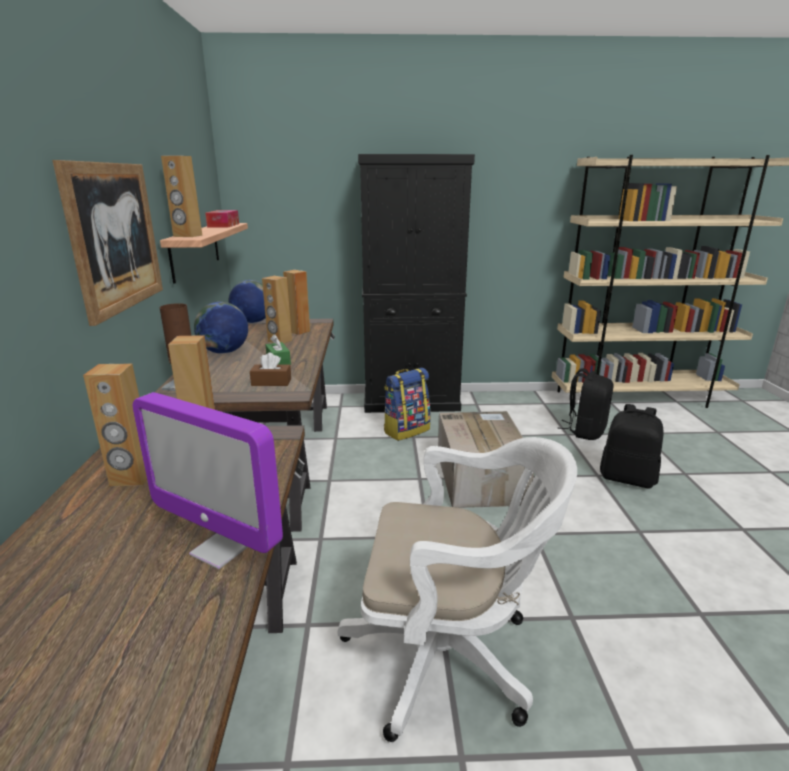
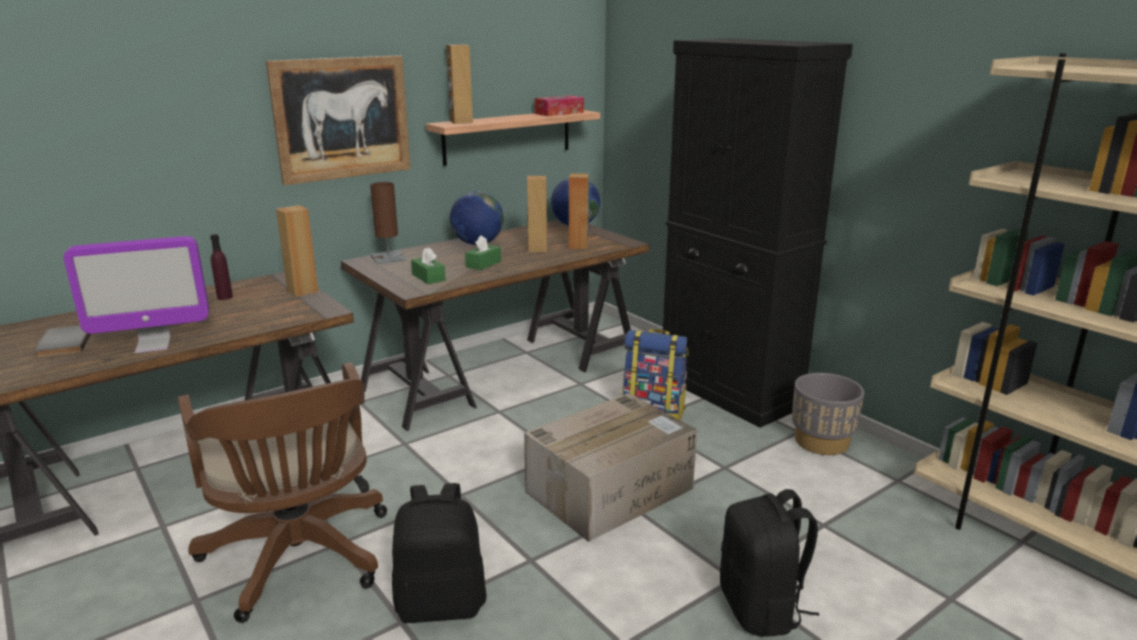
camera: 55 degrees right, 0 degrees up
brown speaker [83,363,147,486] -> purple bottle [210,234,233,300]
monitor [133,392,283,569] -> monitor turned 105 degrees counterclockwise [63,236,209,353]
brown tissue box [250,352,291,386] -> green tissue box [411,247,446,284]
white office chair [338,437,577,742] -> brown office chair [178,362,387,623]
black backpack [558,369,614,440] -> black backpack moved to [392,483,486,623]
none -> grey book [34,325,91,358]
none -> grey planter [792,373,864,455]

